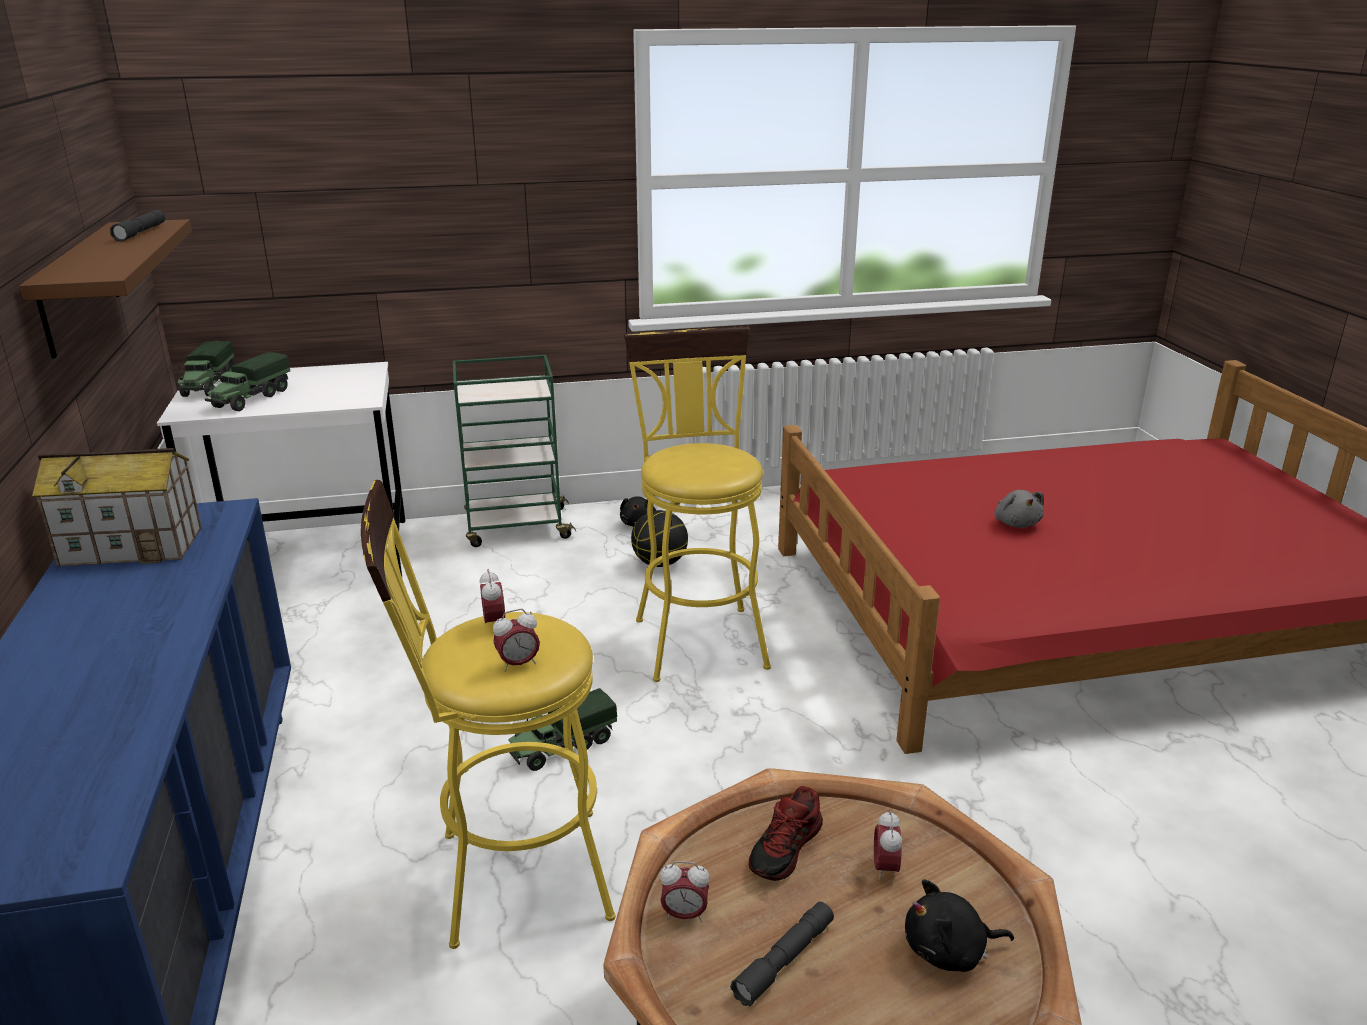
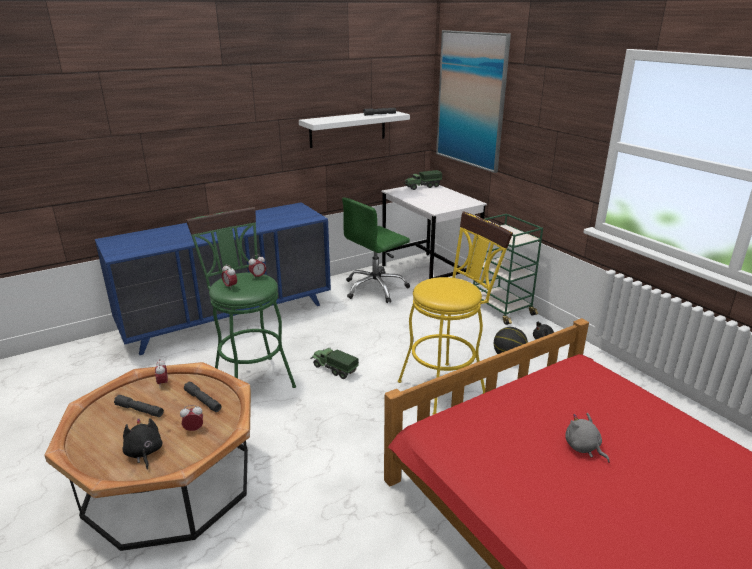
camera: 70 degrees right, 0 degrees up
brown shelf [20,219,192,358] -> white shelf [299,111,410,148]
toy house [32,448,202,567] -> none
toy truck [205,352,290,411] -> none
yellow stool [361,480,615,949] -> green stool [186,207,296,388]
shoe [749,786,823,881] -> grey flashlight [184,381,222,412]
grey plush toy [994,490,1044,528] -> grey plush toy turned 90 degrees clockwise [566,413,610,463]
none -> green office chair [342,197,410,303]
none -> picture [436,30,511,173]

